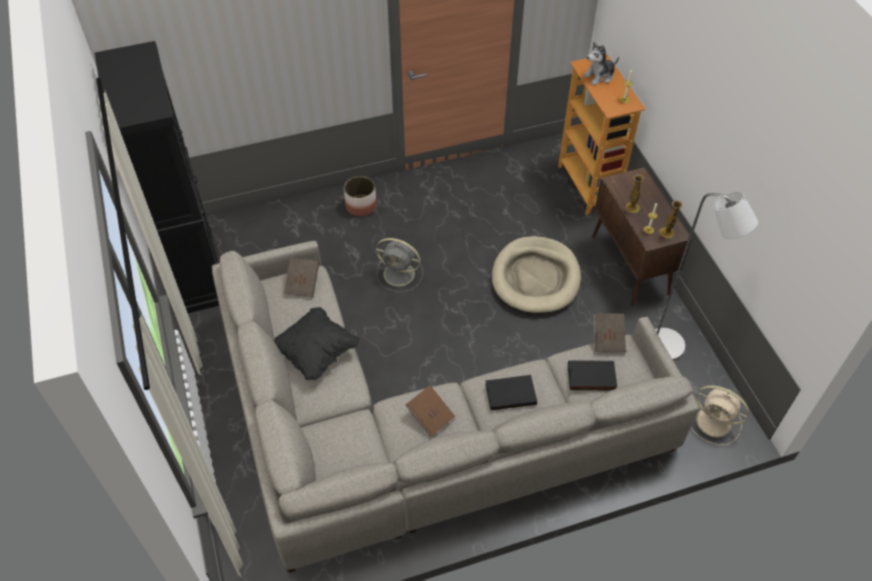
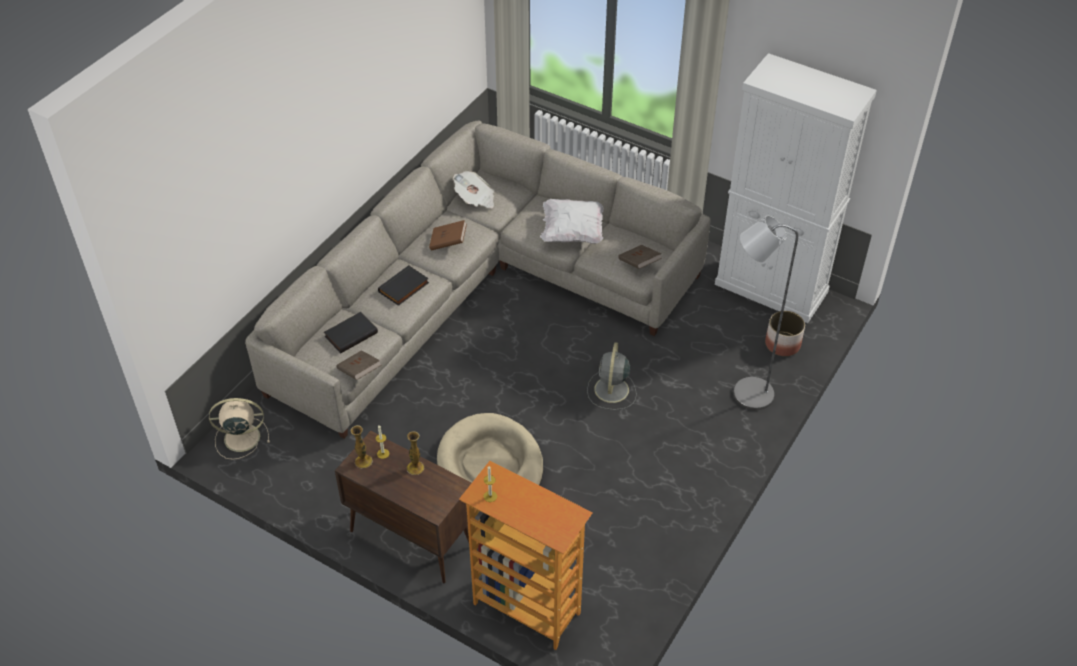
camera: 140 degrees right, 5 degrees down
black cabinet [95,41,219,313] -> white cabinet [715,53,877,323]
black pillow [274,307,360,381] -> white pillow [540,199,604,244]
planter [344,176,377,216] -> planter moved to [765,311,805,356]
grey fan [376,238,423,292] -> grey fan turned 60 degrees counterclockwise [587,343,637,410]
plush toy [583,42,619,85] -> none
grey floor lamp [655,192,758,361] -> grey floor lamp moved to [733,216,798,410]
none -> newspaper [453,171,494,209]

